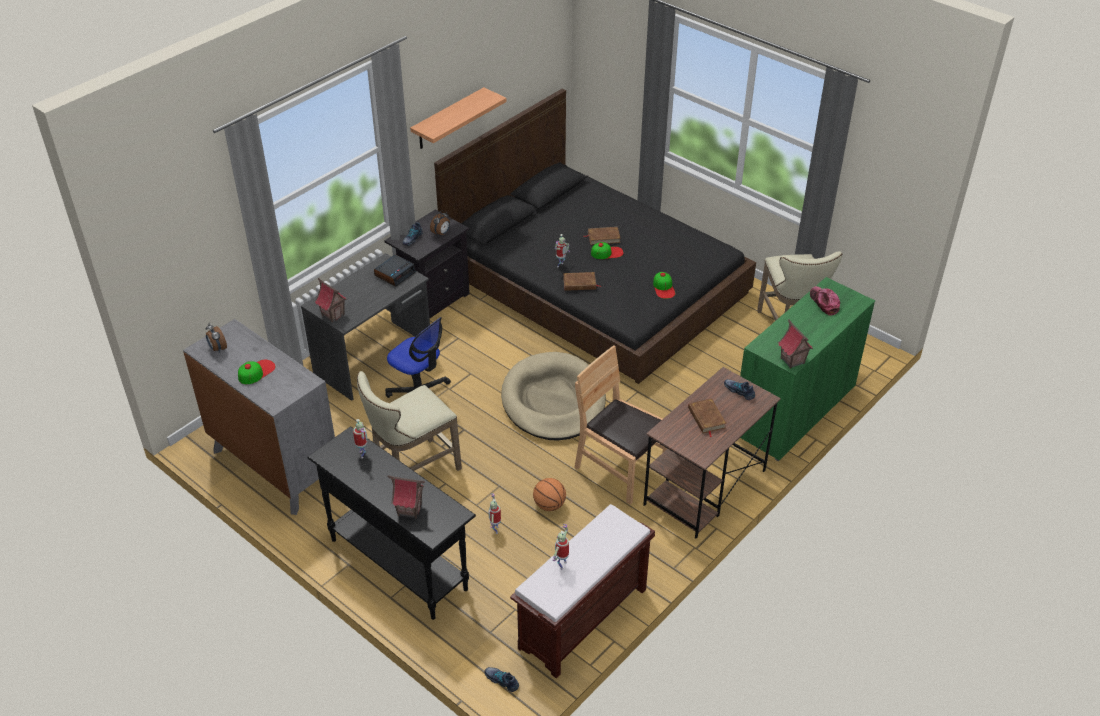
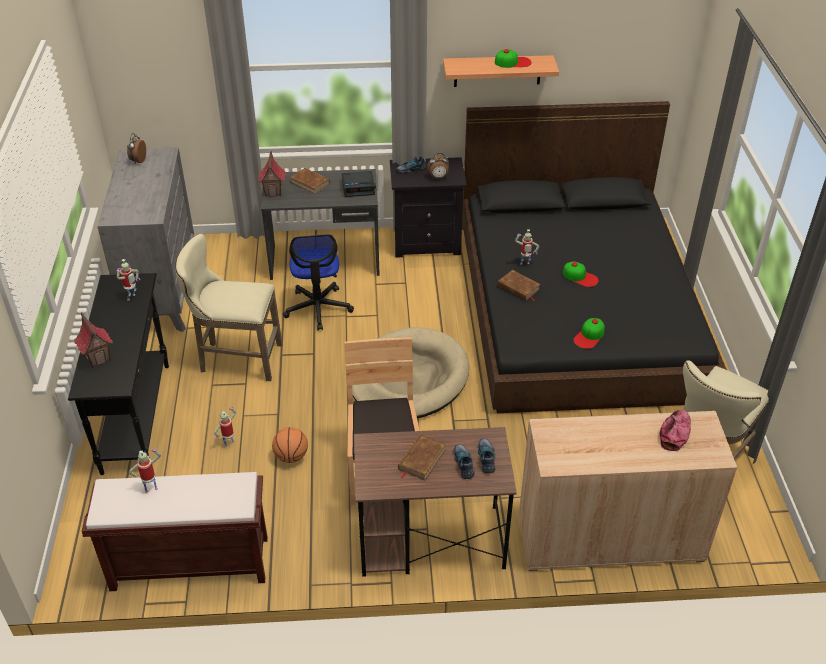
camera: 45 degrees right, 0 degrees up
cap [238,360,275,384] -> cap moved to [495,49,532,68]
shoe [485,667,519,692] -> shoe moved to [453,444,475,479]
brown book [583,227,621,245] -> brown book moved to [290,168,330,194]
green cabinet [740,277,875,461] -> beige cabinet [519,411,737,571]
toy house [778,319,813,369] -> none

